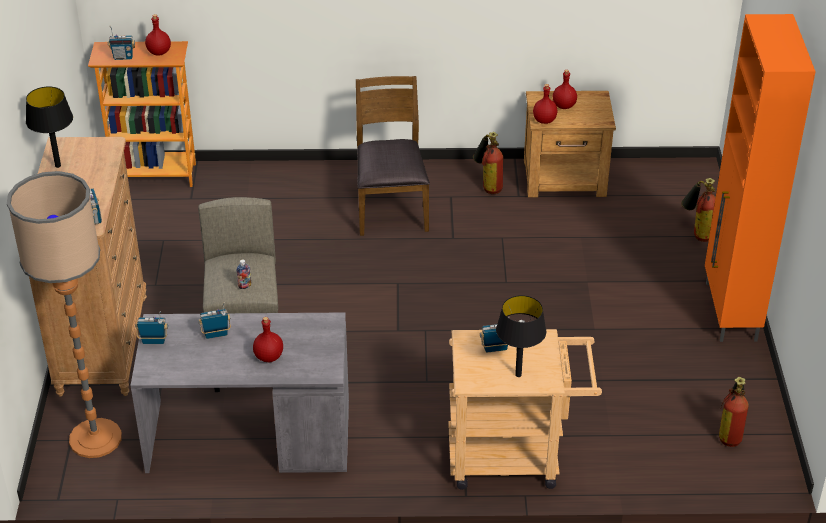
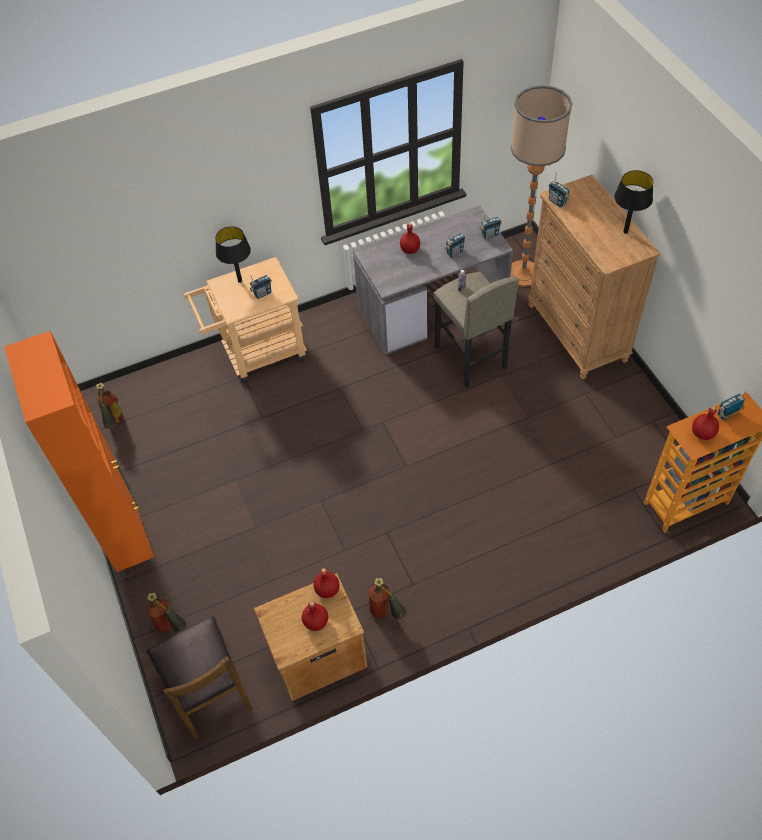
camera: 160 degrees right, 15 degrees up
brown chair [356,76,430,236] -> brown chair moved to [146,616,253,740]

